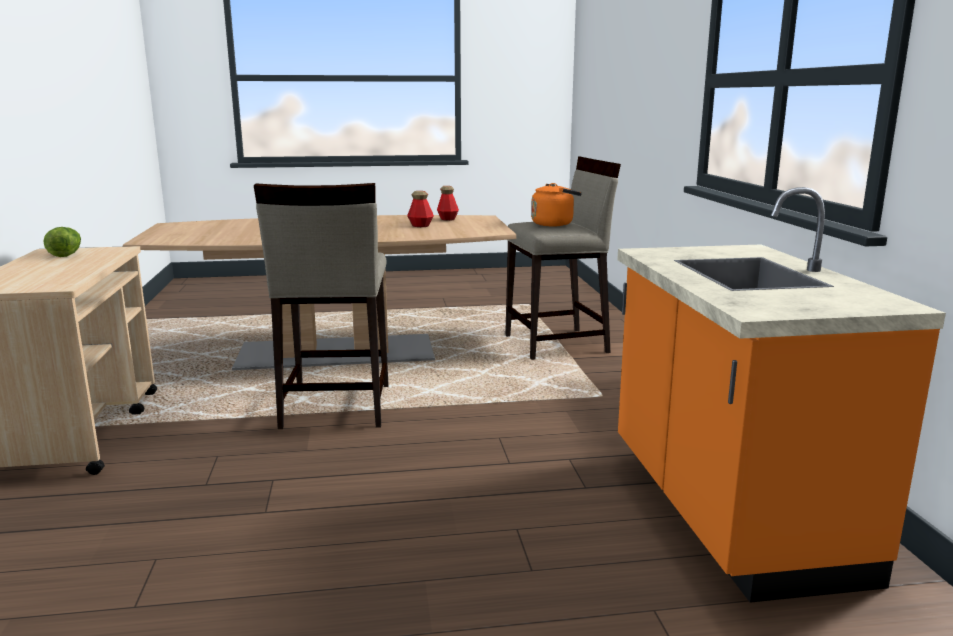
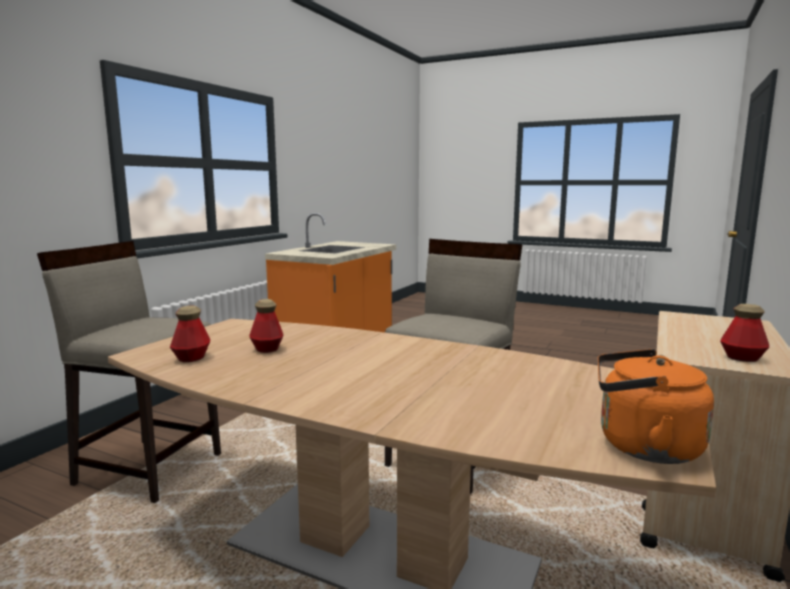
camera: 145 degrees left, 5 degrees down
lettuce [43,227,81,257] -> bottle [720,304,769,362]
orange kettle [531,183,582,227] -> orange kettle moved to [598,349,714,464]

